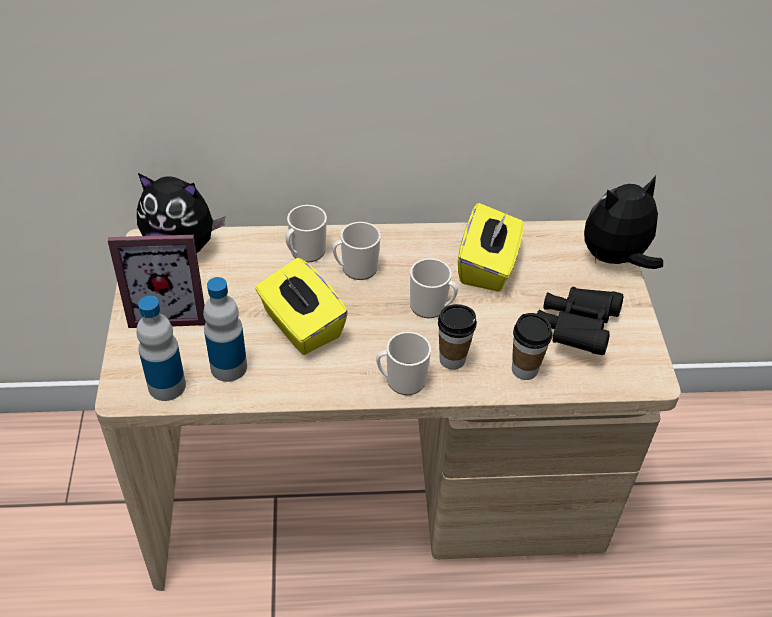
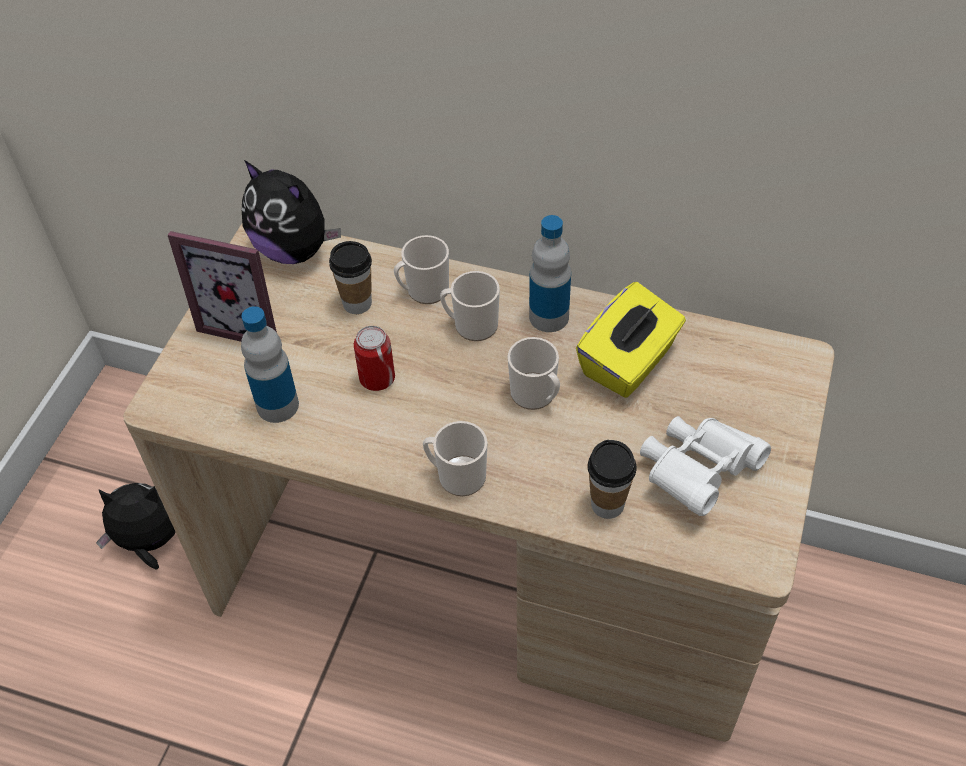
camera: 25 degrees right, 5 degrees up
bottle [137,296,186,401] -> bottle moved to [529,215,571,332]
yellow tissue box [255,258,348,355] -> can [354,326,395,391]
cup [438,304,477,370] -> cup moved to [329,241,372,314]
black binoculars [537,287,623,355] -> white binoculars [640,416,771,516]
plush toy [584,176,663,269] -> plush toy moved to [96,483,176,570]

